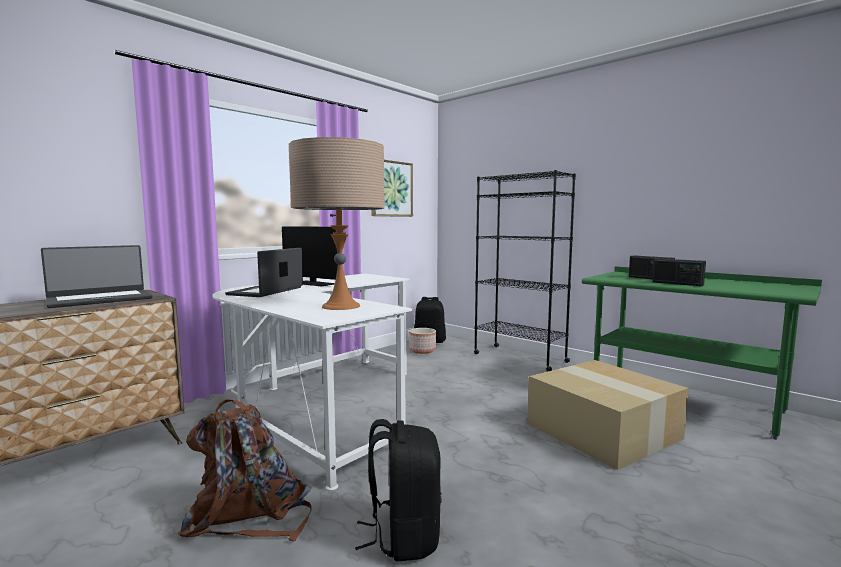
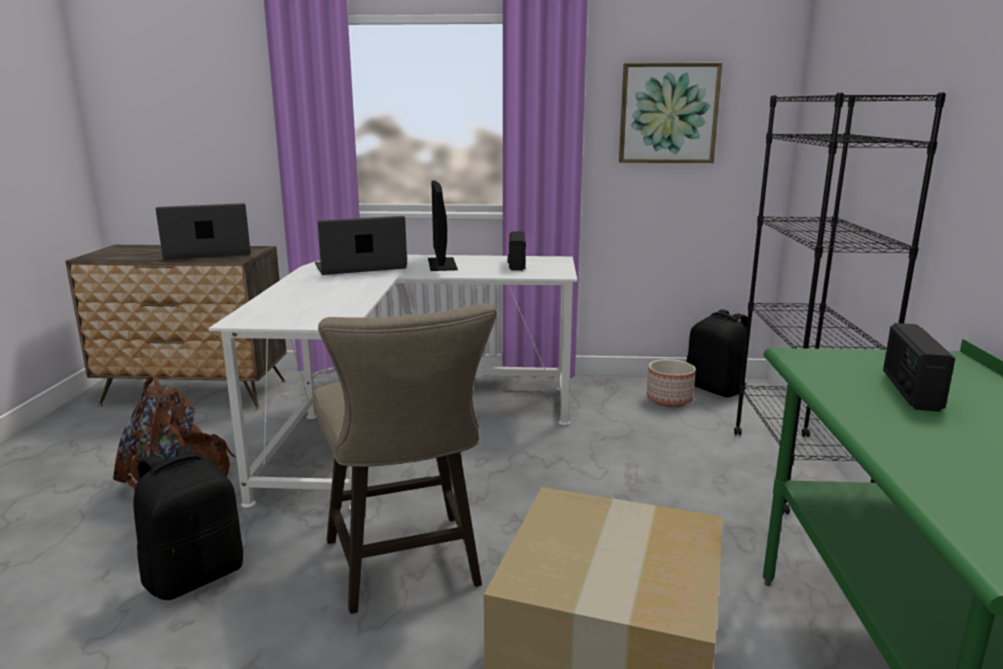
camera: 50 degrees right, 10 degrees up
laptop [41,245,152,308] -> laptop turned 150 degrees clockwise [156,203,251,260]
beige table lamp [289,137,384,310] -> none
radio [652,259,706,286] -> radio moved to [507,231,526,271]
none -> beige stool [313,303,497,614]

